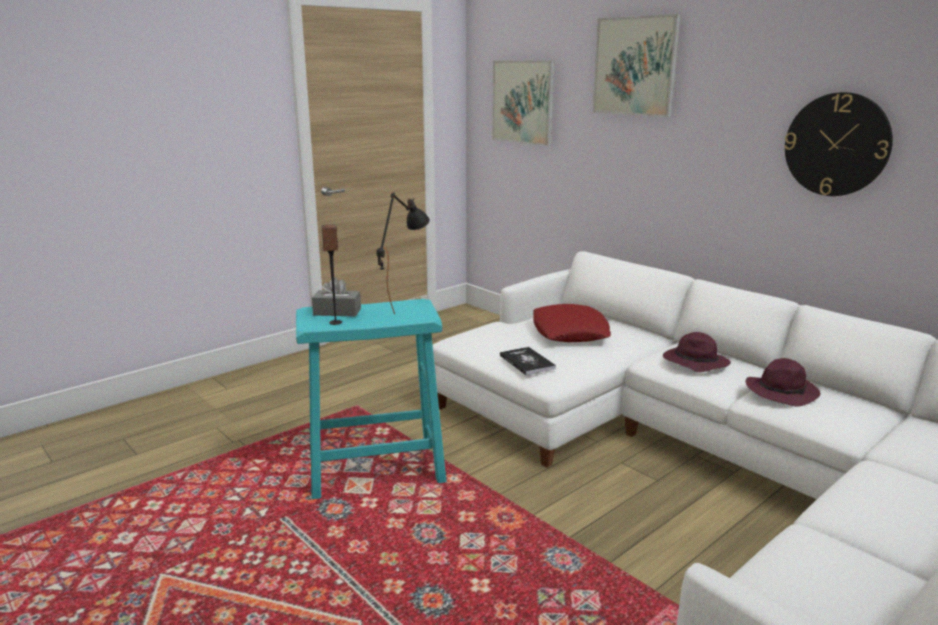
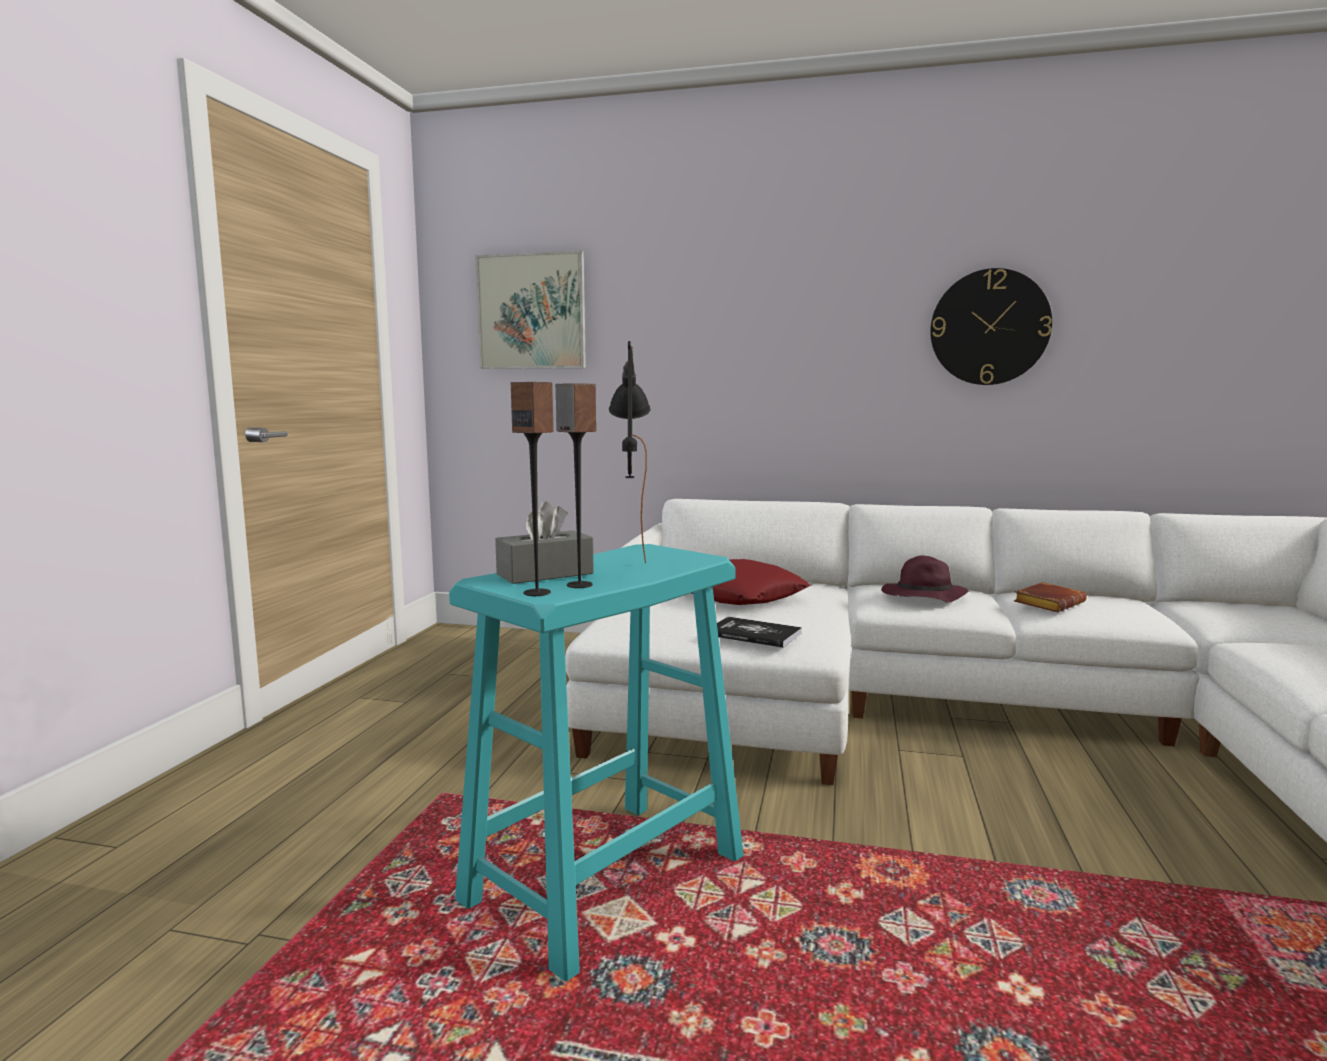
camera: 35 degrees left, 10 degrees down
picture [592,14,681,117] -> none
purple hat [746,358,821,406] -> brown book [1014,582,1087,612]
none -> speaker [511,382,554,596]

